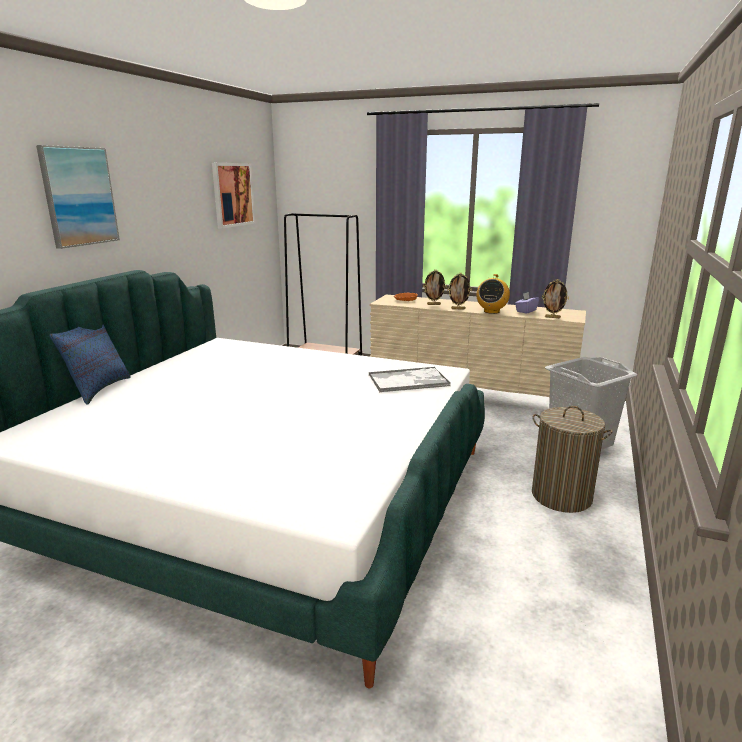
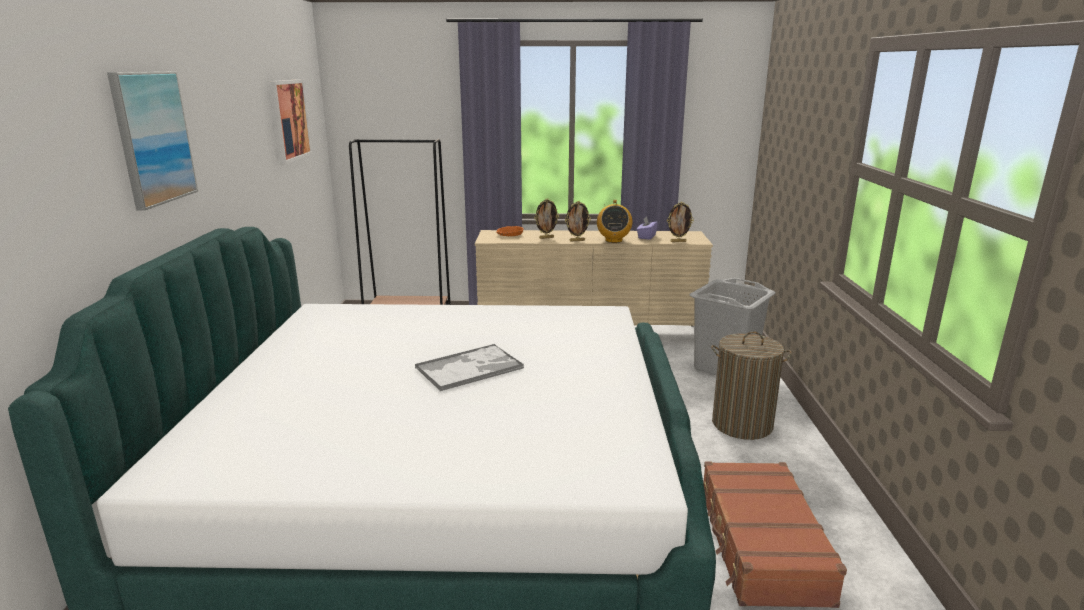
camera: 20 degrees left, 0 degrees up
blue pillow [49,324,131,404] -> none
tray [369,367,451,392] -> tray moved to [415,344,524,392]
none -> brown suitcase [703,461,847,608]

